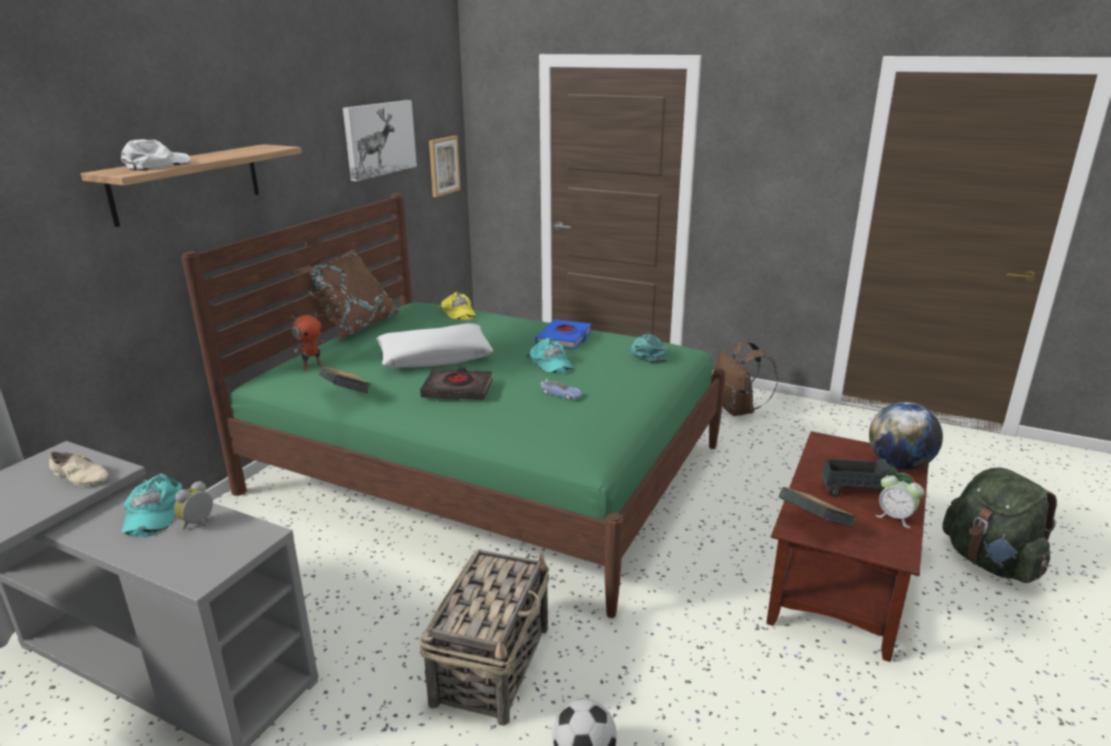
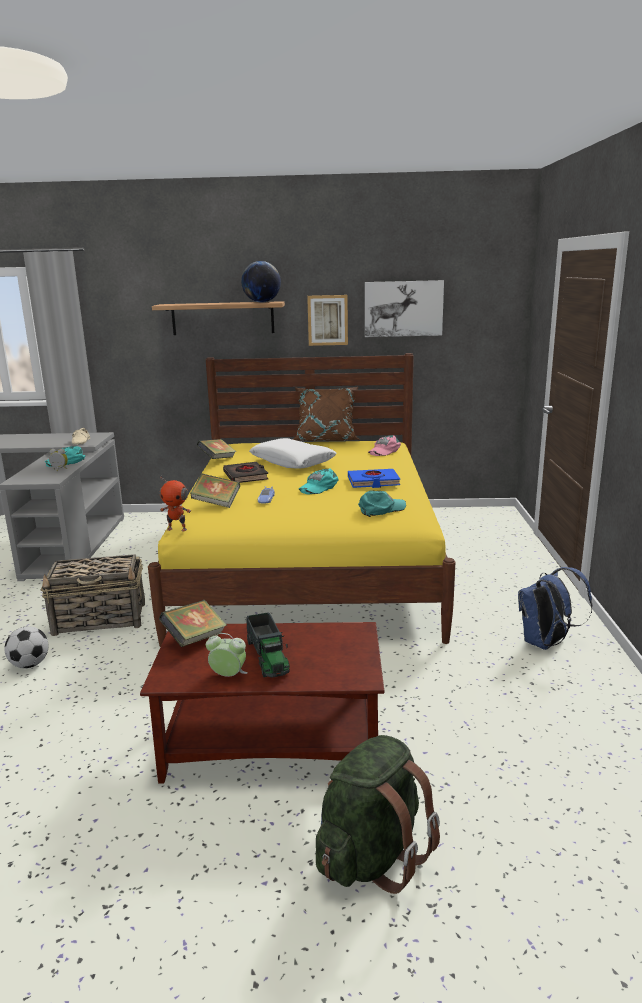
camera: 65 degrees right, 5 degrees down
white cap [121,139,190,171] -> none
green bed [181,193,725,618] -> yellow bed [148,353,455,647]
toy robot [290,315,324,370] -> toy robot moved to [159,475,191,531]
picture [429,136,461,197] -> picture moved to [307,295,348,346]
yellow cap [439,292,476,320] -> pink cap [368,435,401,456]
brown backpack [716,341,778,416] -> blue backpack [518,567,593,650]
globe [869,402,943,470] -> globe moved to [241,261,281,303]
alarm clock [875,473,924,528] -> alarm clock turned 90 degrees clockwise [206,633,247,677]
none -> book [190,474,240,508]

